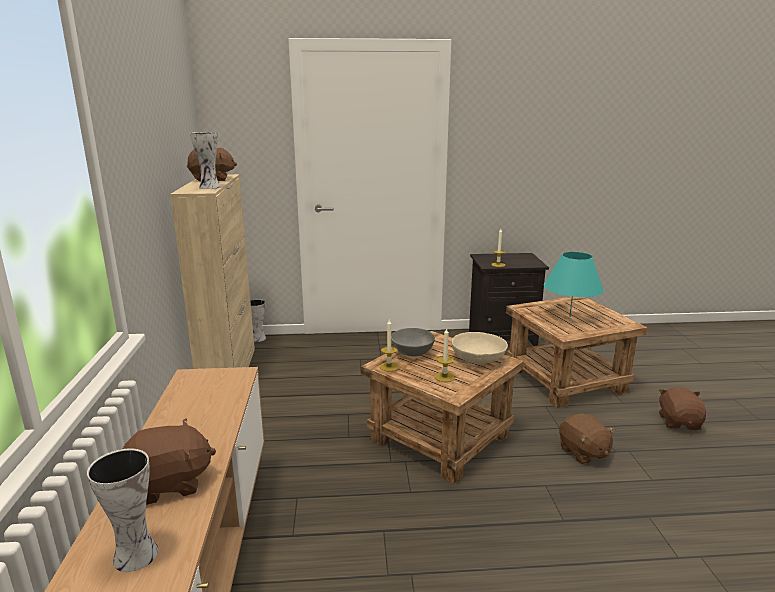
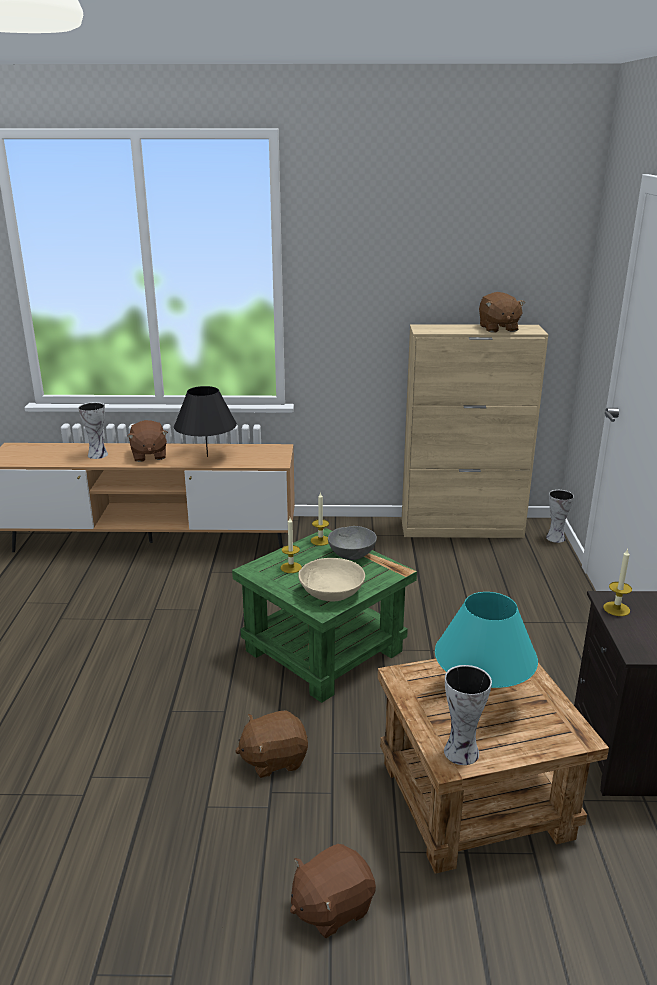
camera: 95 degrees right, 5 degrees up
vase [190,132,220,189] -> vase moved to [444,665,492,765]
brown side table [361,331,524,484] -> green side table [232,528,417,703]
brown plush toy [659,387,706,430] -> brown plush toy turned 135 degrees clockwise [290,844,376,938]
none -> black table lamp [174,386,237,457]

